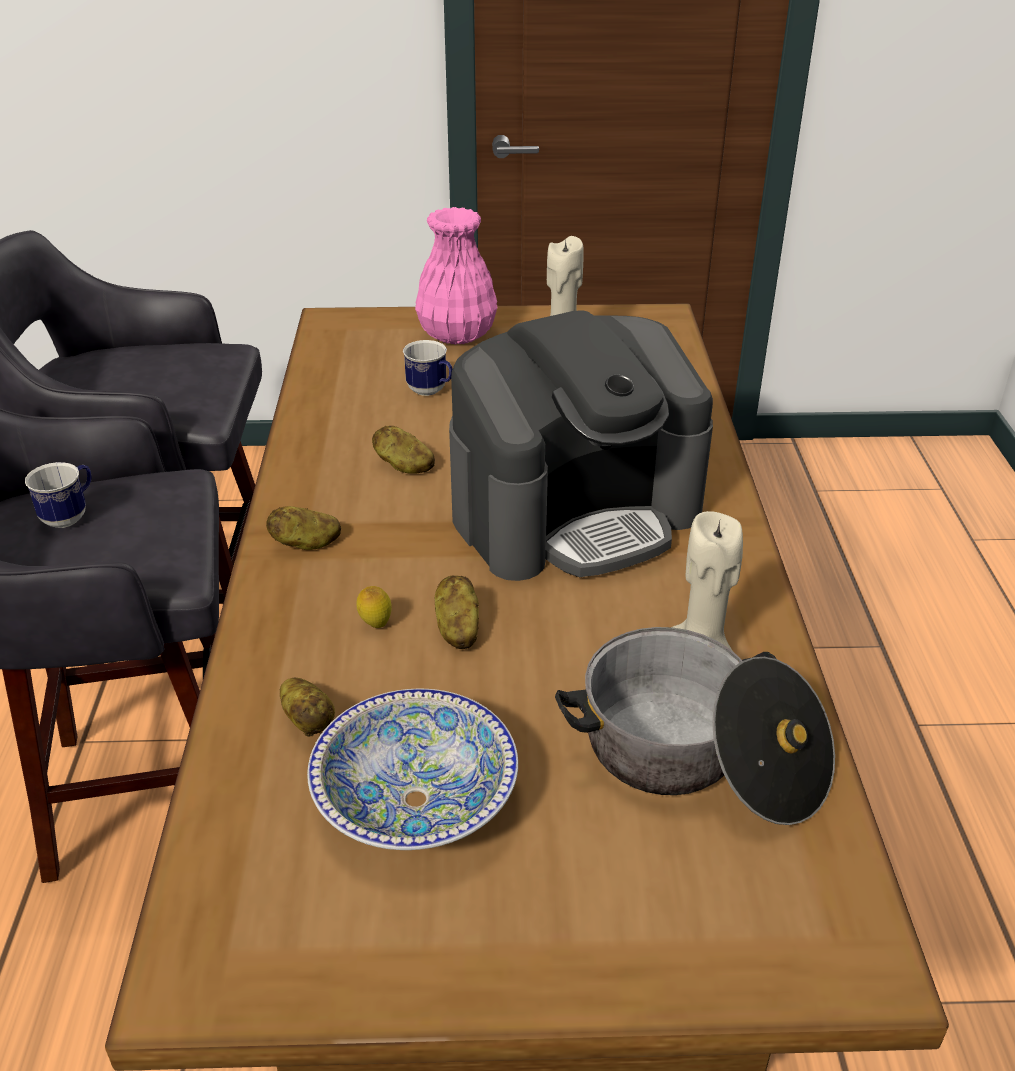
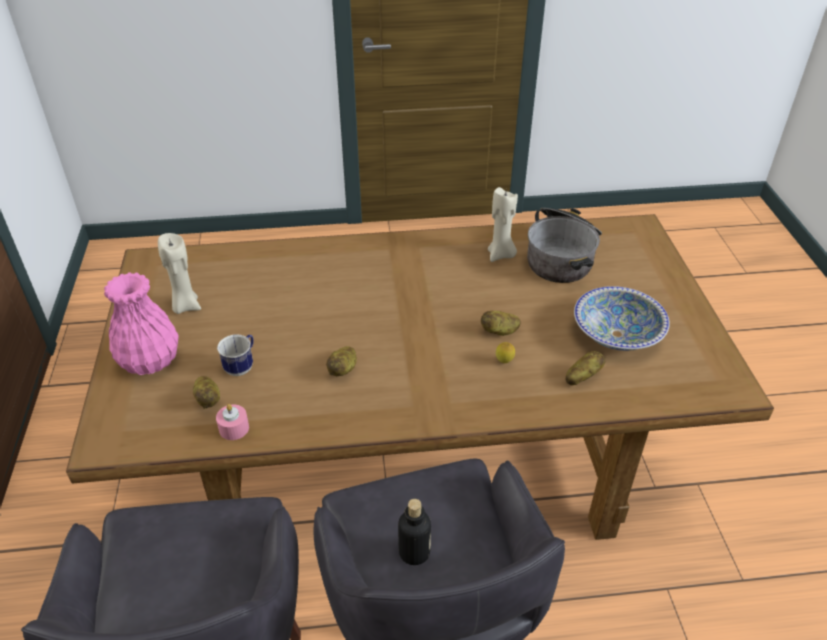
camera: 95 degrees left, 5 degrees up
mug [25,462,91,528] -> bottle [398,499,431,565]
potato [266,506,341,550] -> potato moved to [193,376,220,409]
coffee machine [449,310,713,581] -> none
none -> pink candle [216,404,249,440]

